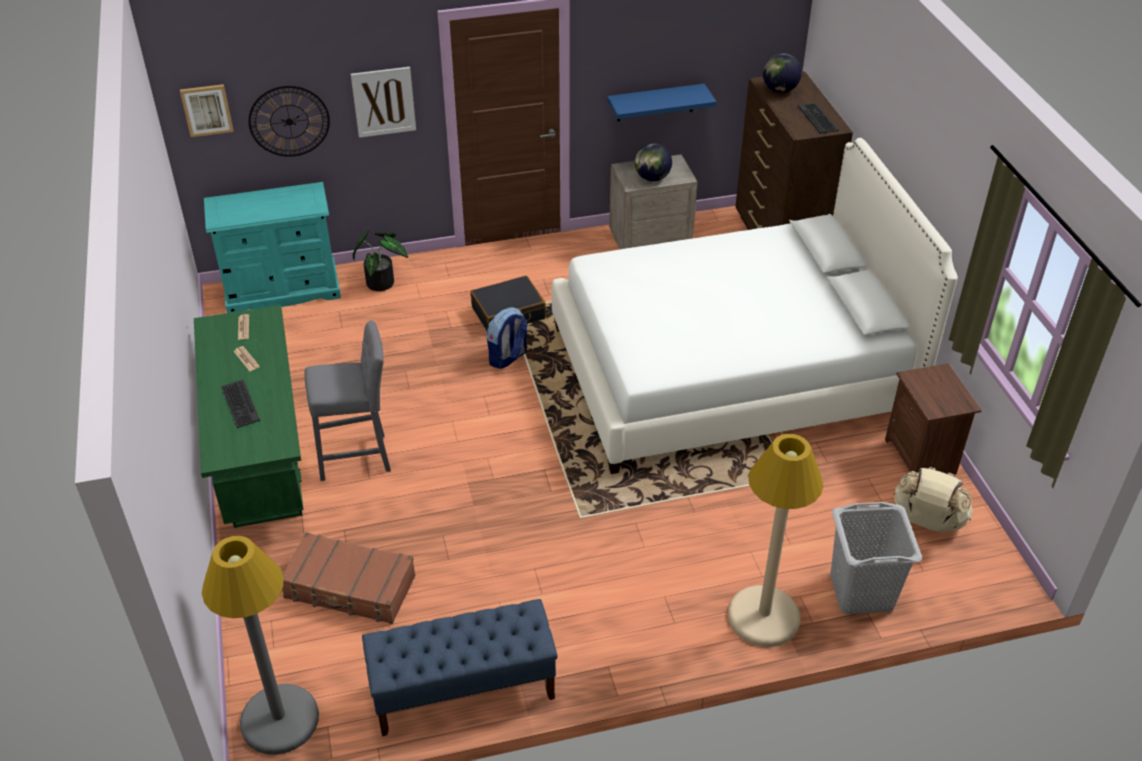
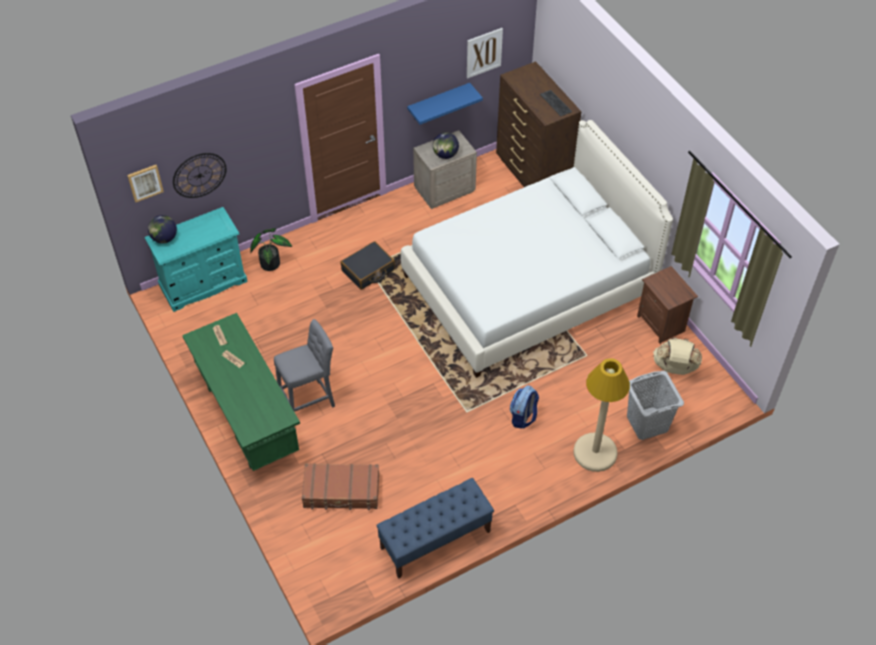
camera: 15 degrees left, 10 degrees up
grey floor lamp [202,536,319,755] -> none
keyboard [221,379,260,428] -> none
picture [351,67,416,138] -> picture moved to [467,28,503,79]
backpack [487,307,527,369] -> backpack moved to [510,385,539,429]
globe [763,53,802,93] -> globe moved to [148,215,177,243]

